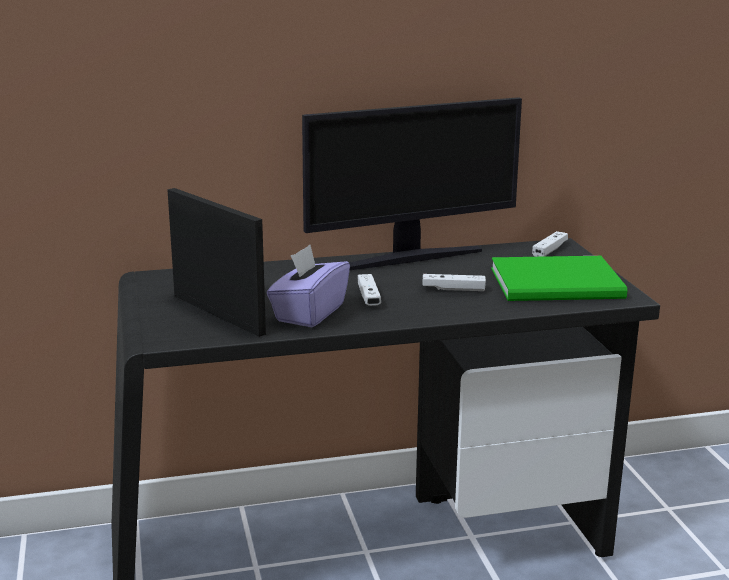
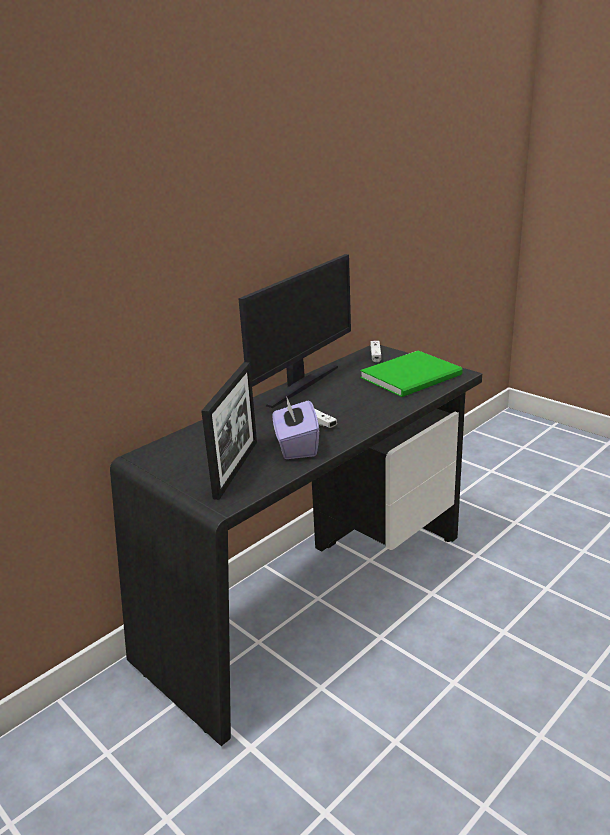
camera: 30 degrees left, 5 degrees up
picture frame [167,188,266,337] -> picture frame turned 90 degrees clockwise [201,362,257,500]
white game controller [422,274,486,291] -> none

